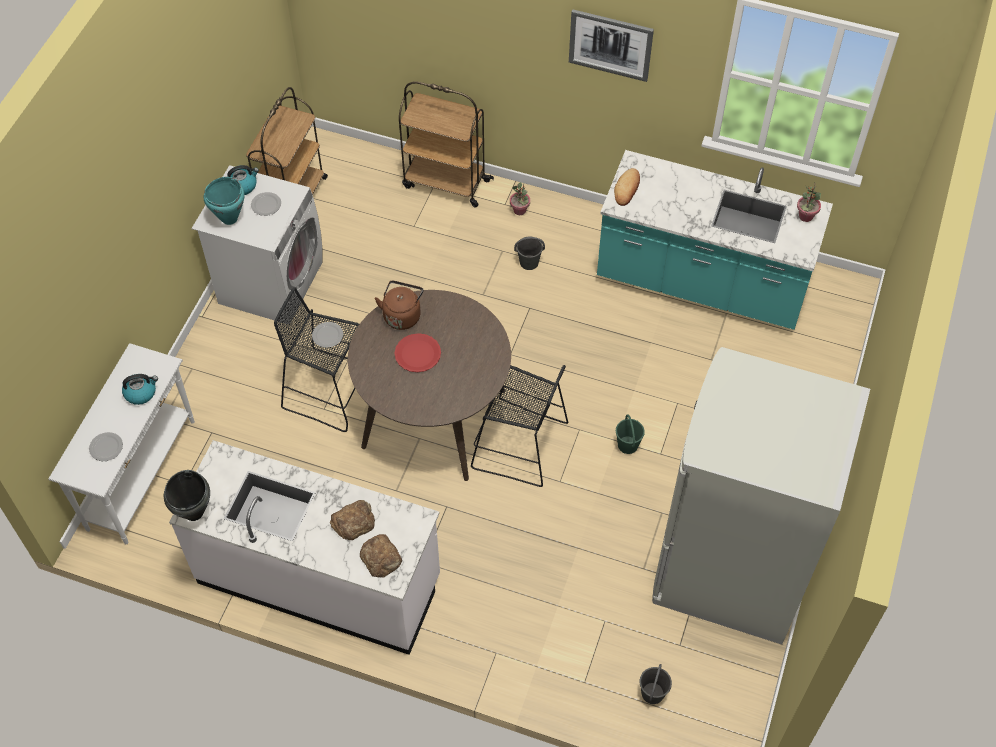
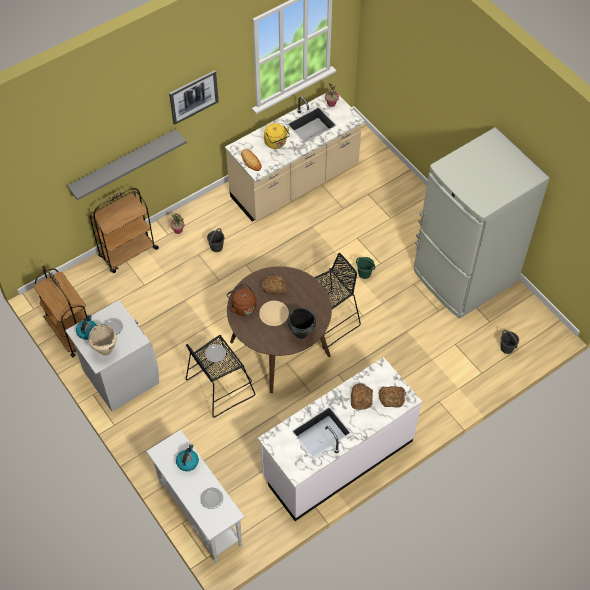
camera: 55 degrees left, 0 degrees up
black cooking pot [164,470,210,521] -> black cooking pot moved to [287,308,316,339]
turquoise cooking pot [204,177,245,225] -> beige cooking pot [88,324,117,356]
red plate [394,333,441,372] -> beige plate [259,301,289,326]
turquoise counter [597,150,833,330] -> beige counter [225,93,365,222]
none -> grey shelf [67,129,187,200]
none -> bread [261,276,287,295]
none -> yellow kettle [264,123,290,149]

